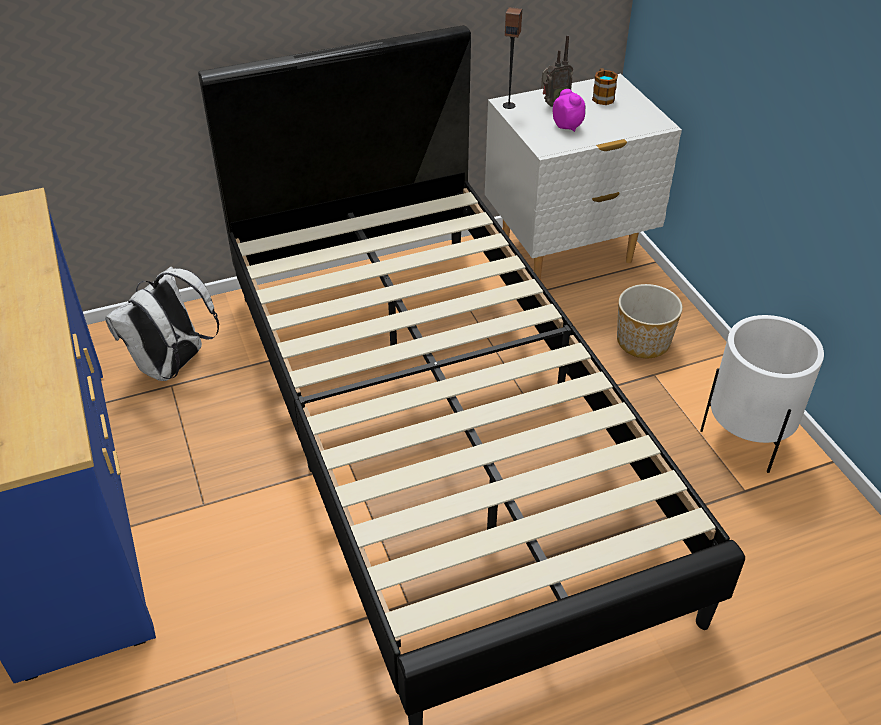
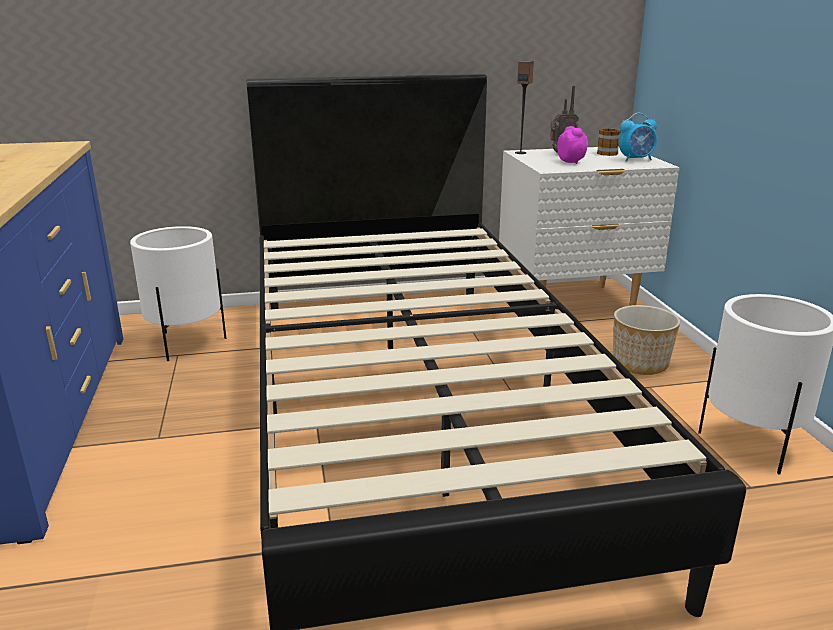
camera: 10 degrees right, 20 degrees down
white backpack [105,267,219,381] -> white planter [130,226,226,361]
none -> alarm clock [619,113,657,162]

